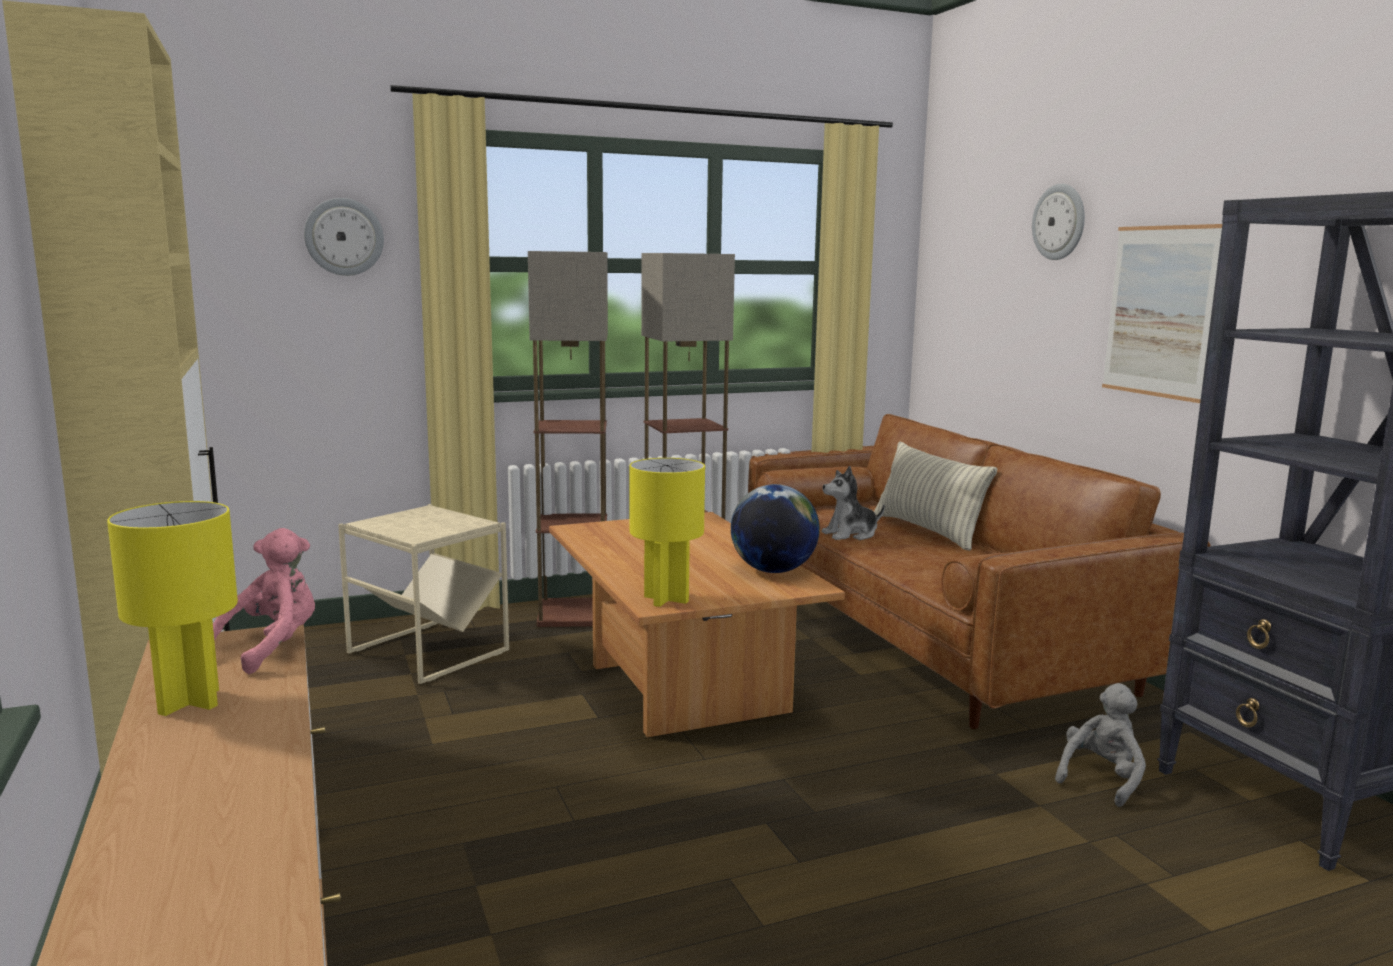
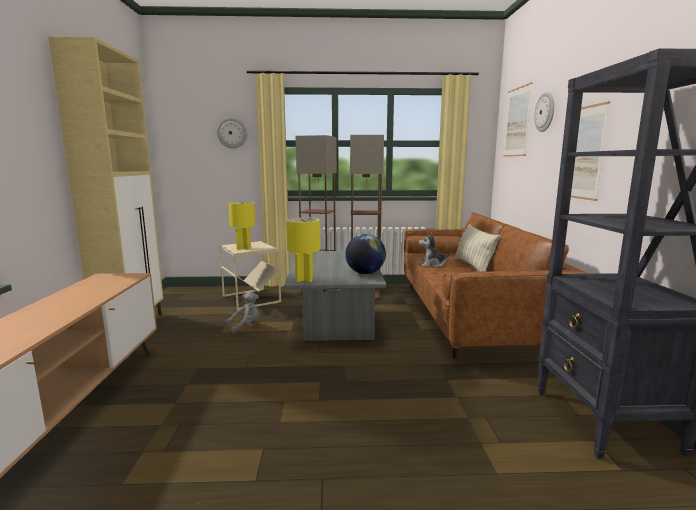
camera: 20 degrees right, 0 degrees up
yellow table lamp [107,501,238,716] -> yellow table lamp moved to [229,202,255,250]
pink plush toy [213,528,315,674] -> none
brown coffee table [549,512,845,737] -> grey coffee table [284,251,386,341]
grey plush toy [1055,683,1146,807] -> grey plush toy moved to [225,291,259,334]
none -> picture [503,82,533,157]

